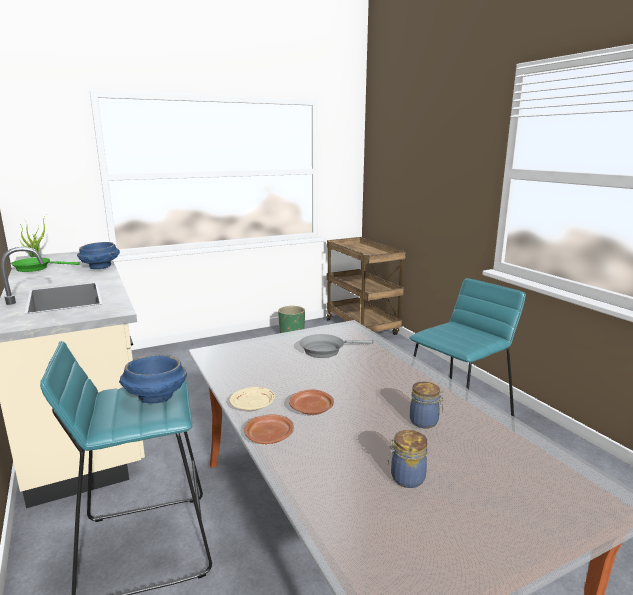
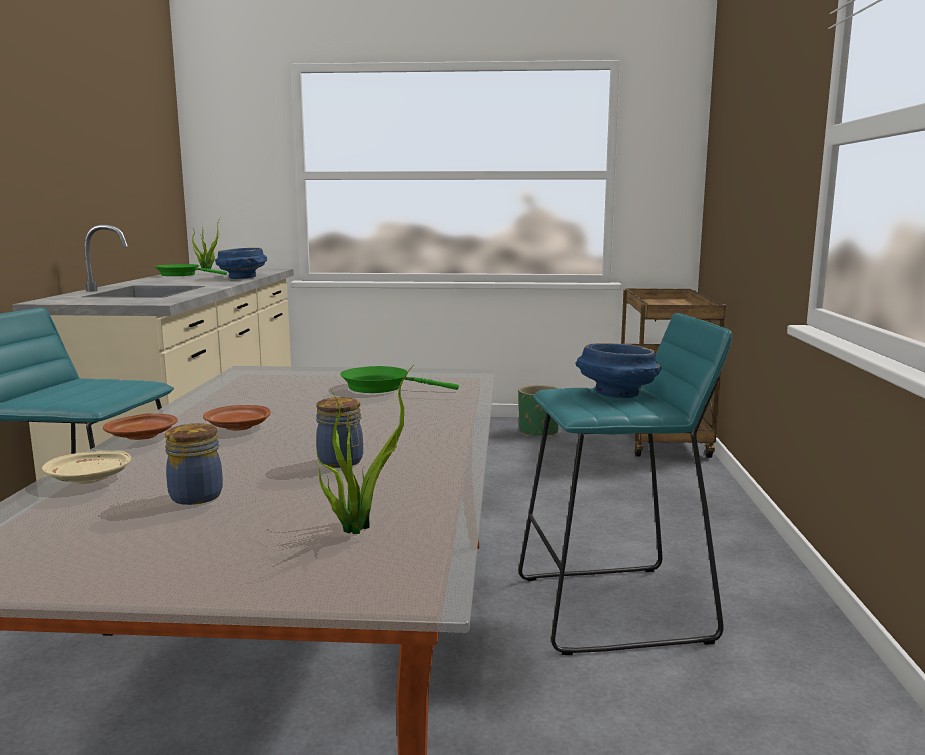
camera: 30 degrees right, 5 degrees down
blue bowl [119,355,187,404] -> blue bowl moved to [575,343,662,398]
beige plate [229,387,275,411] -> beige plate moved to [42,451,131,484]
grey frying pan [299,334,374,358] -> green frying pan [340,366,459,393]
none -> potted plant [316,365,414,534]

